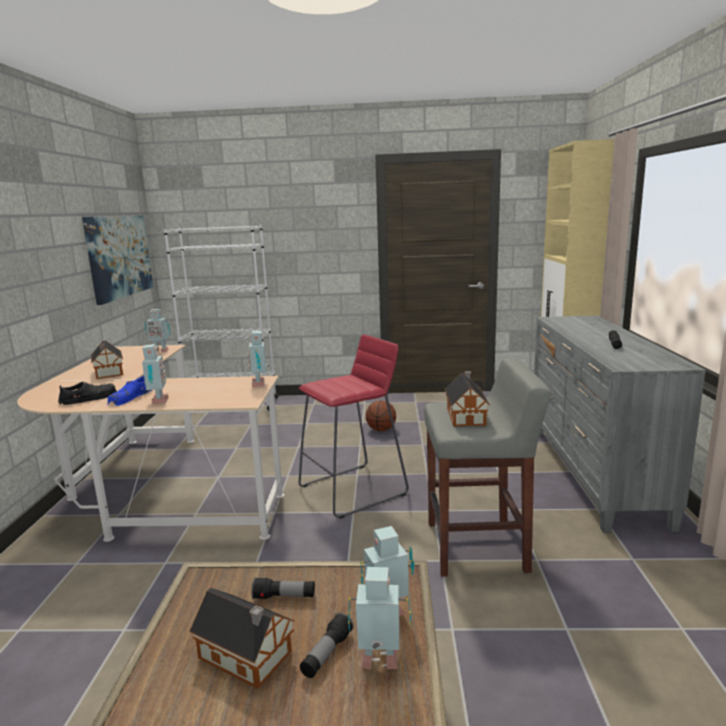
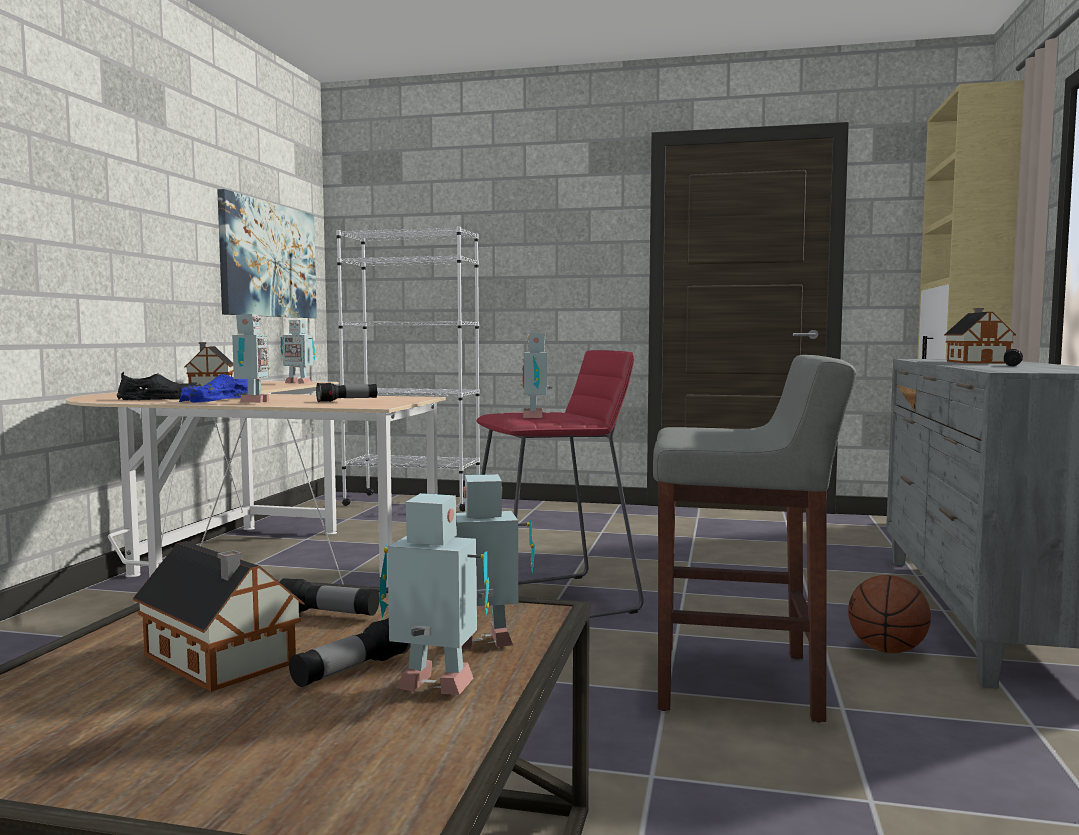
camera: 10 degrees right, 10 degrees down
toy robot [248,331,269,387] -> toy robot moved to [520,333,552,418]
basketball [366,401,396,431] -> basketball moved to [848,575,931,653]
toy house [445,371,490,427] -> toy house moved to [944,308,1016,364]
none -> flashlight [316,383,377,402]

